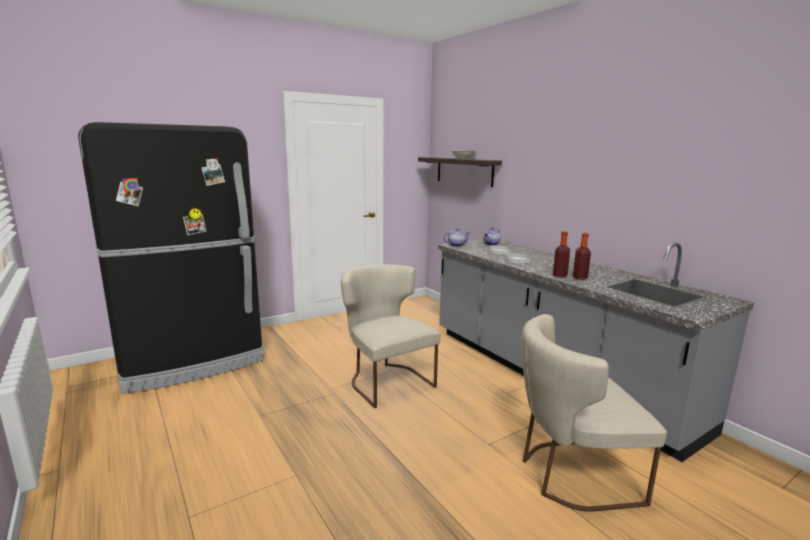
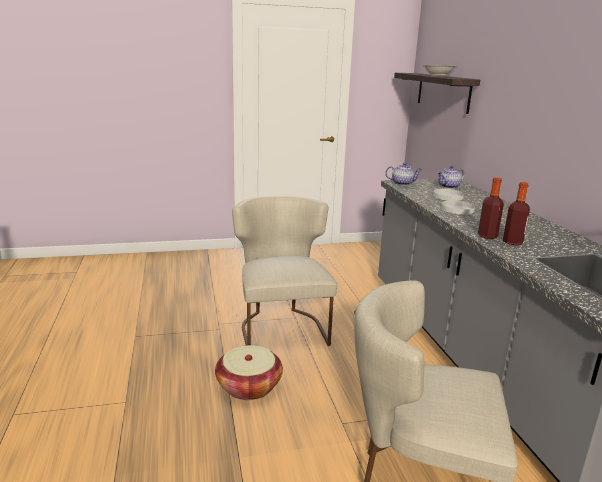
camera: 20 degrees right, 5 degrees up
black fridge [78,122,264,394] -> none
none -> basket [215,345,283,400]

